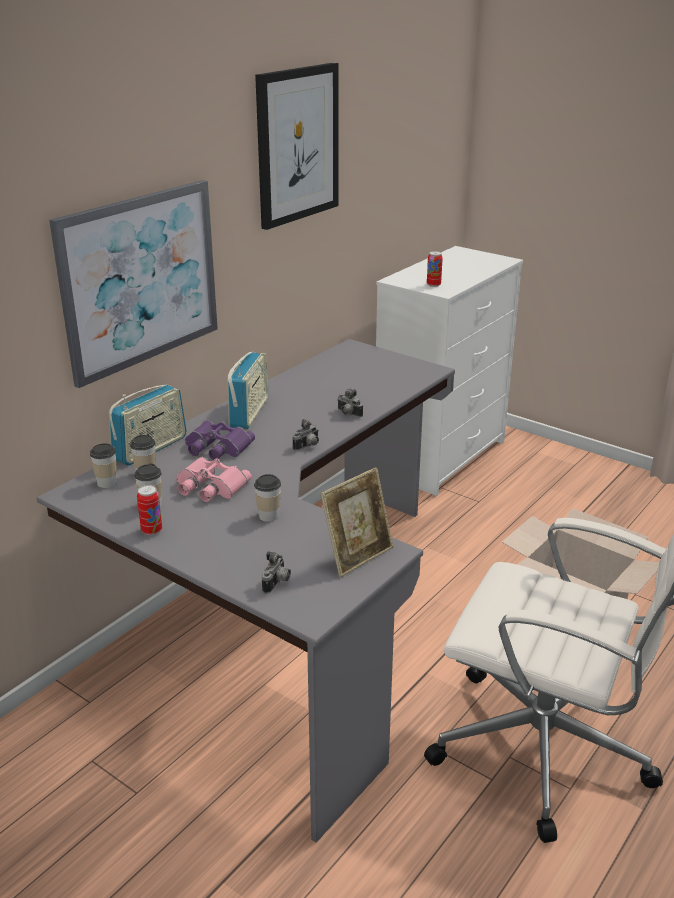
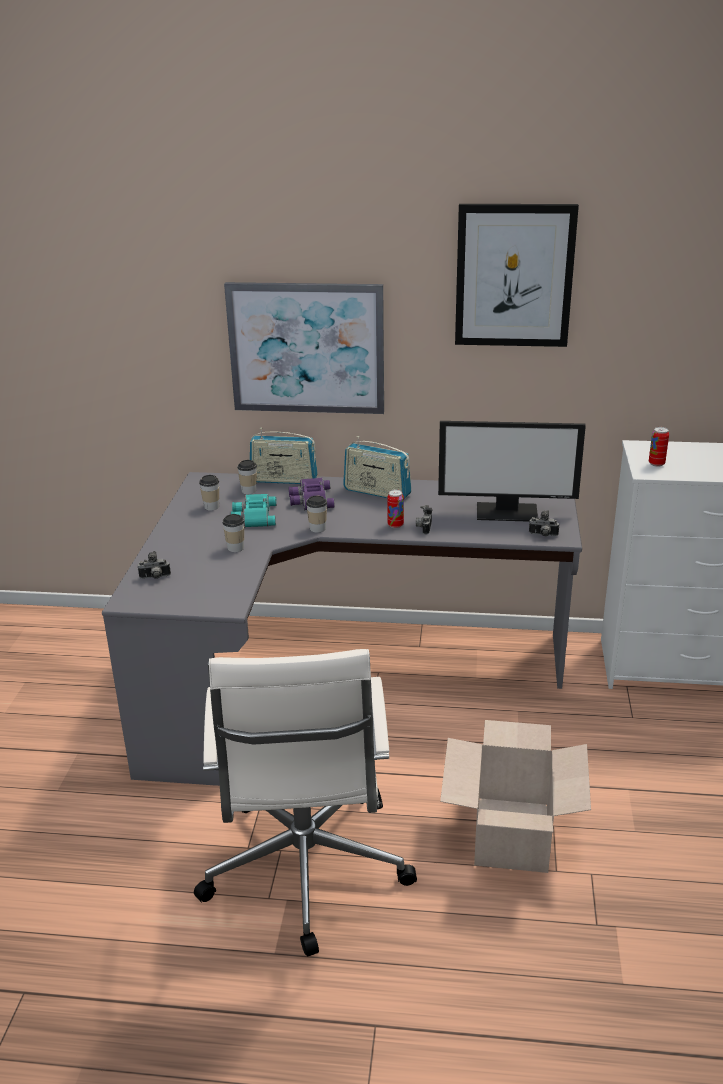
camera: 60 degrees right, 0 degrees up
cup [90,443,117,488] -> cup moved to [306,496,327,533]
can [137,485,162,535] -> can moved to [387,490,404,528]
pink binoculars [176,457,252,502] -> turquoise binoculars [231,494,277,527]
radio [227,352,269,429] -> radio turned 45 degrees clockwise [343,436,411,499]
camera [293,419,319,451] -> camera moved to [529,510,559,536]
picture frame [320,467,393,577] -> none
none -> monitor [438,421,586,522]

